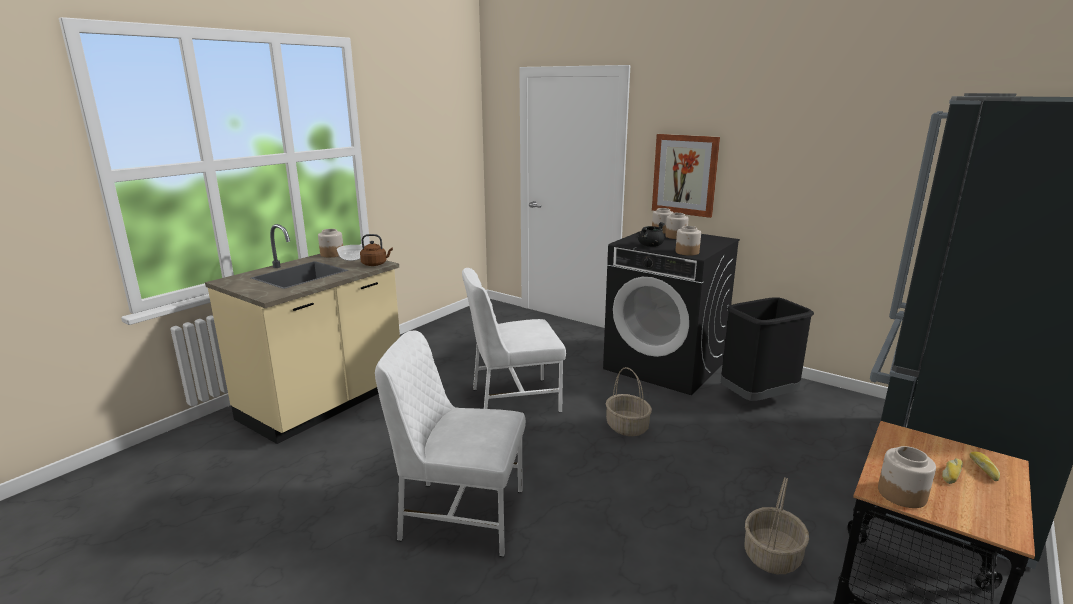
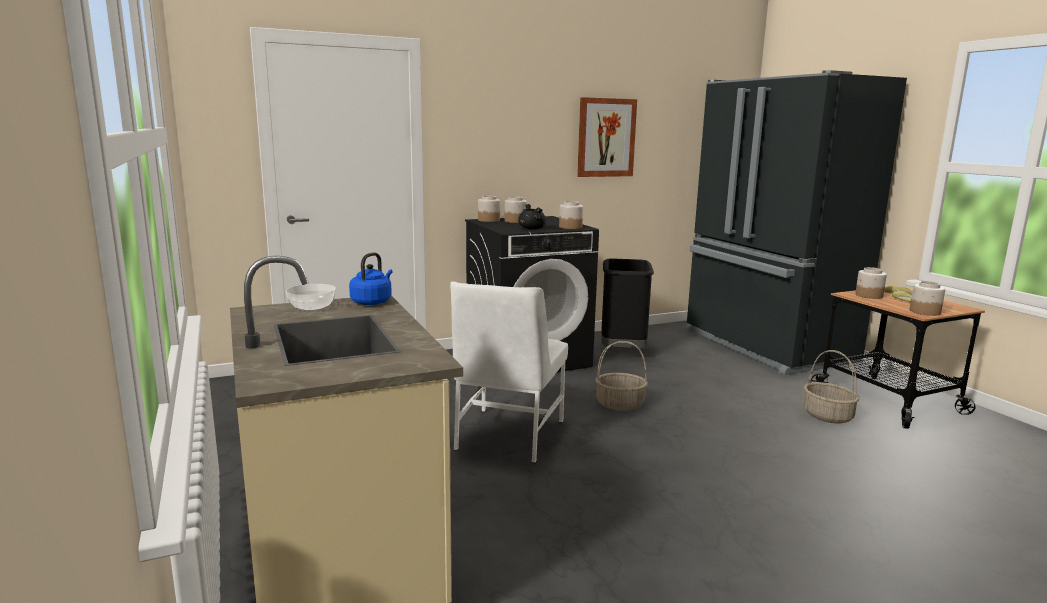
camera: 60 degrees left, 5 degrees down
jar [318,229,343,257] -> jar moved to [855,267,887,299]
brown kettle [360,234,393,266] -> blue kettle [349,252,392,305]
white chair [375,331,526,557] -> none
picture [652,134,720,218] -> picture moved to [577,97,637,177]

